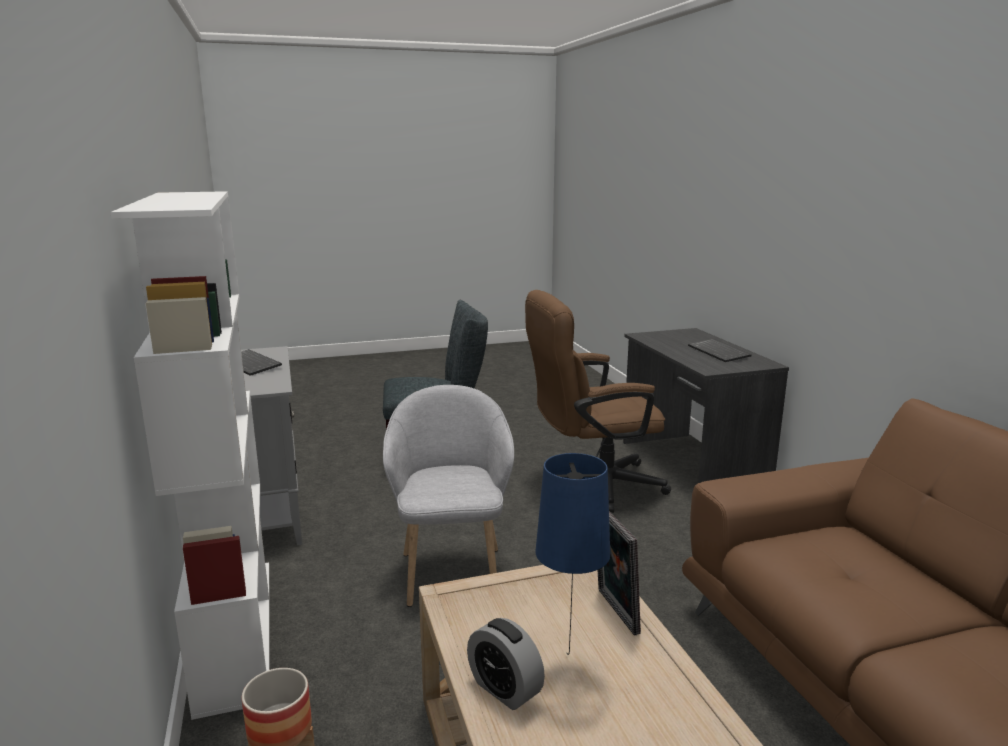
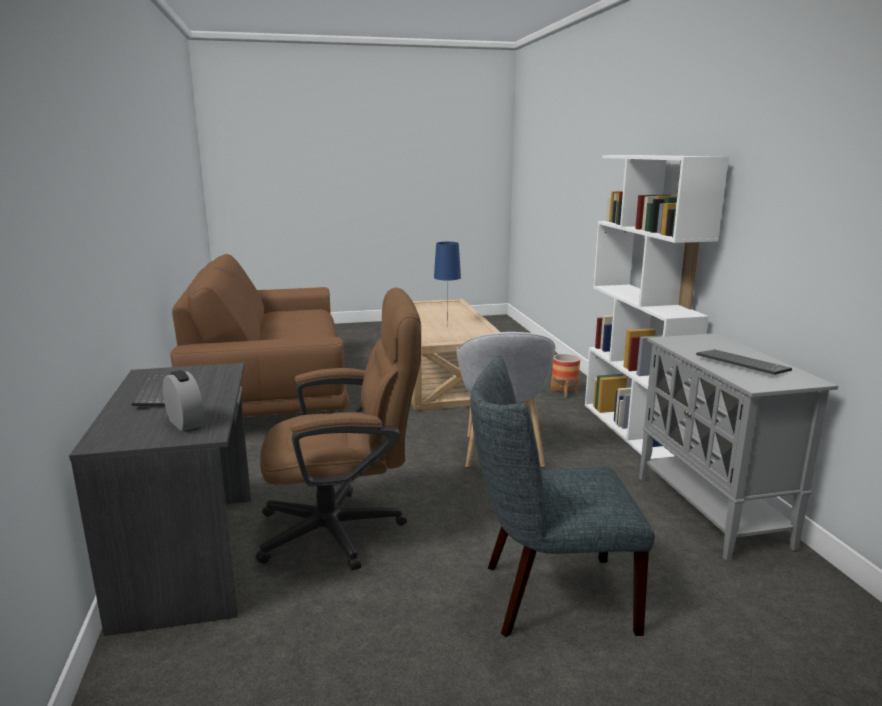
camera: 175 degrees left, 0 degrees up
alarm clock [467,618,545,710] -> alarm clock moved to [163,370,204,431]
picture frame [597,511,641,635] -> none

